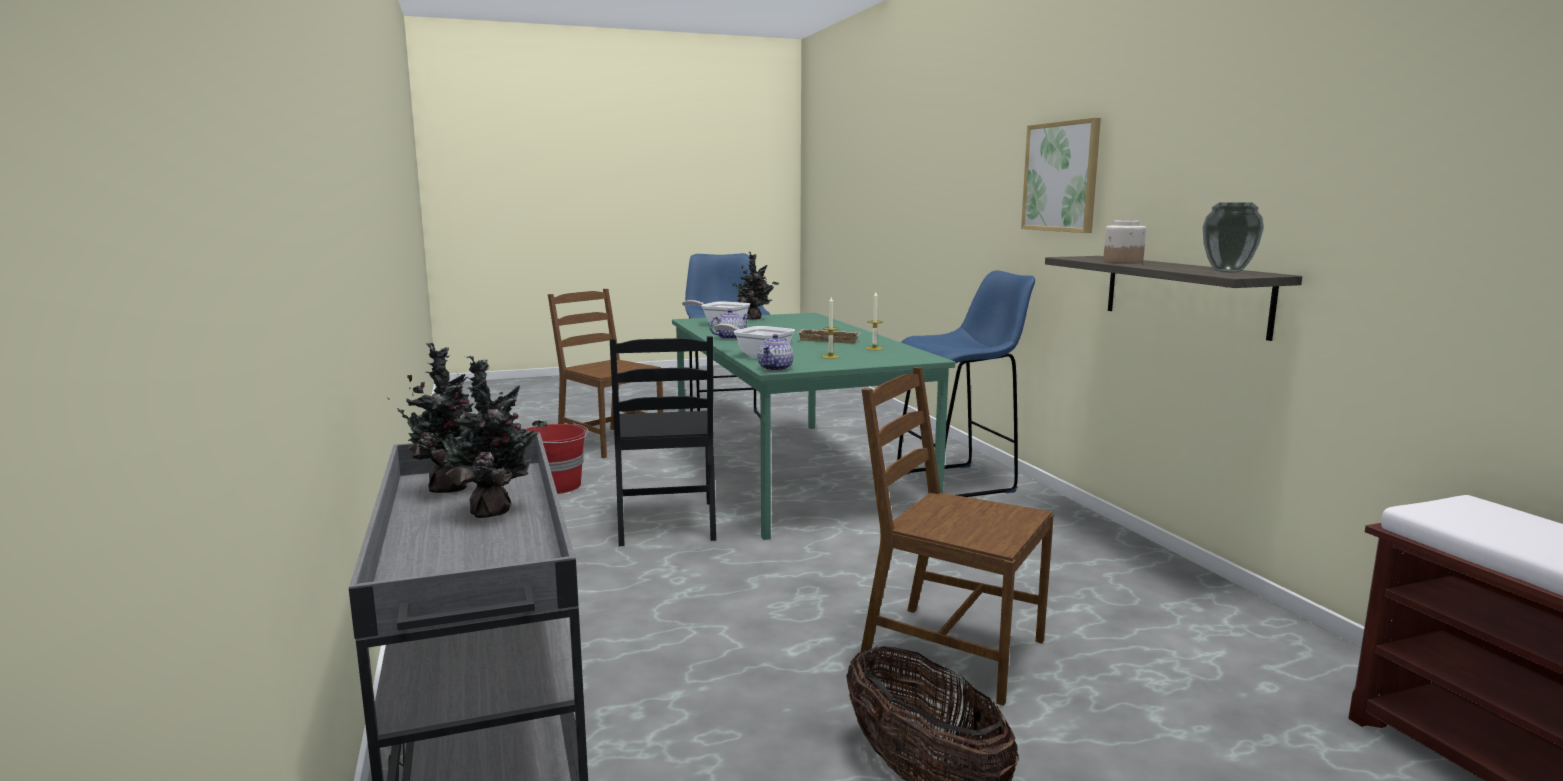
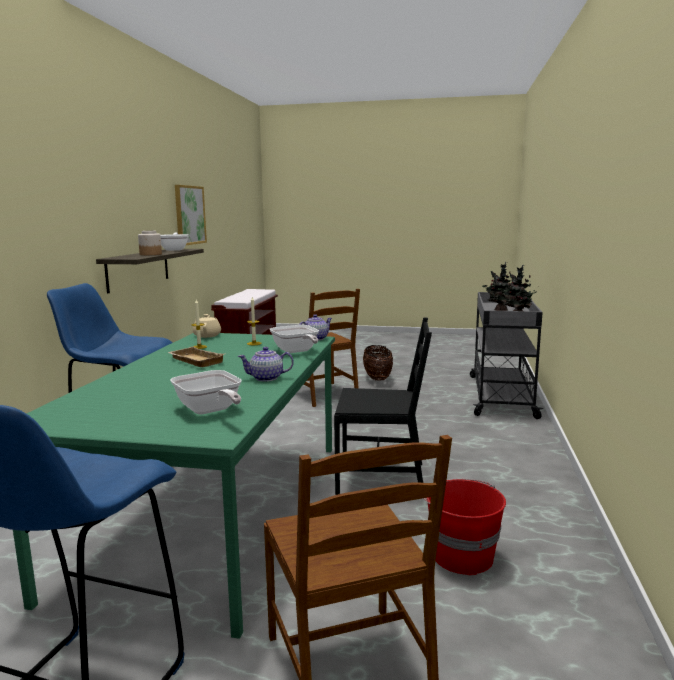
camera: 150 degrees left, 0 degrees up
black chair [610,336,716,546] -> black chair turned 75 degrees clockwise [334,318,432,495]
potted plant [729,252,779,320] -> none
picture [1021,118,1101,233] -> picture moved to [175,185,207,245]
vase [1203,202,1264,273] -> frying pan [161,232,189,251]
none -> beige teapot [193,314,221,338]

